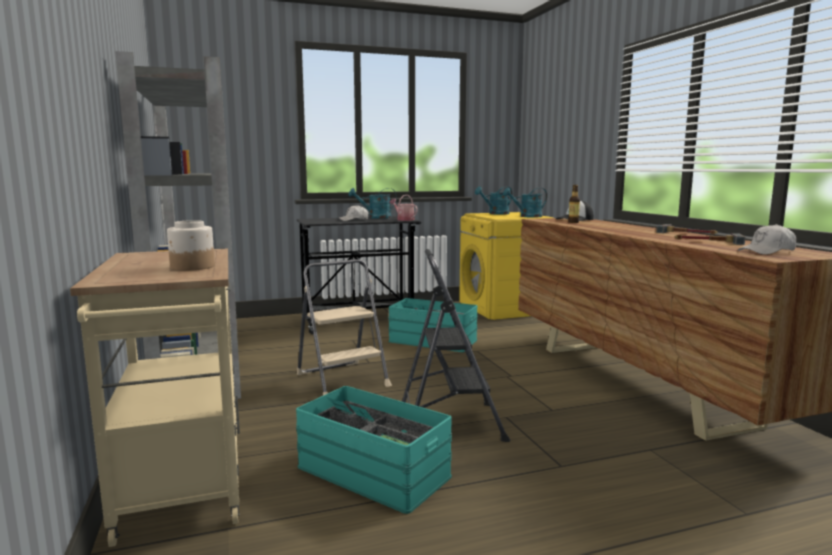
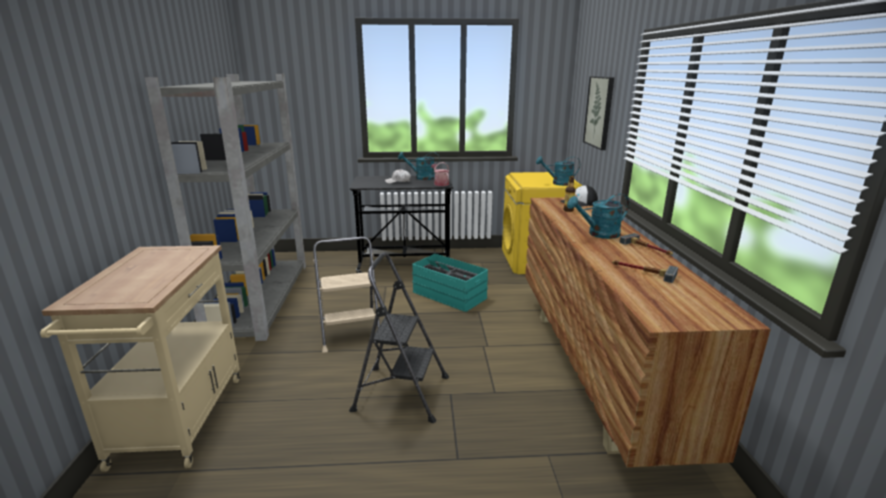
camera: 15 degrees right, 10 degrees up
jar [167,220,215,271] -> none
turquoise storage box [296,386,452,514] -> none
turquoise watering can [475,187,513,215] -> turquoise watering can moved to [567,194,629,239]
white cap [738,224,796,255] -> none
none -> picture [583,76,614,150]

